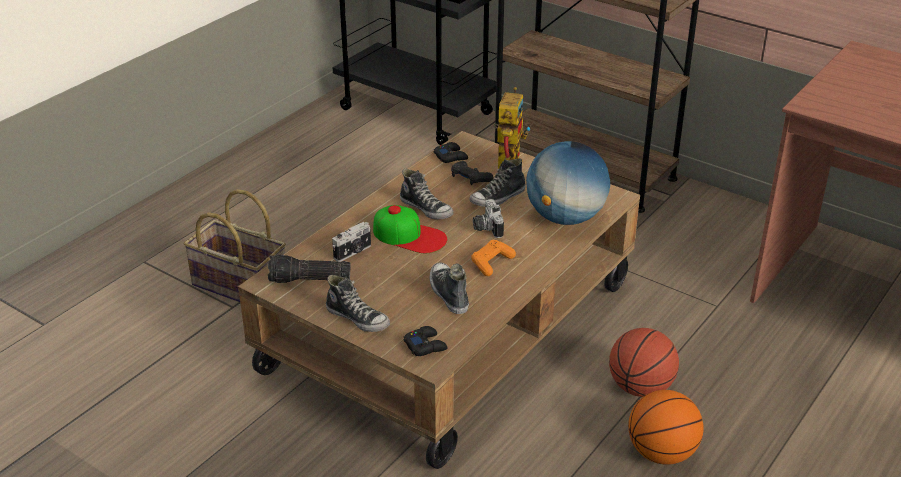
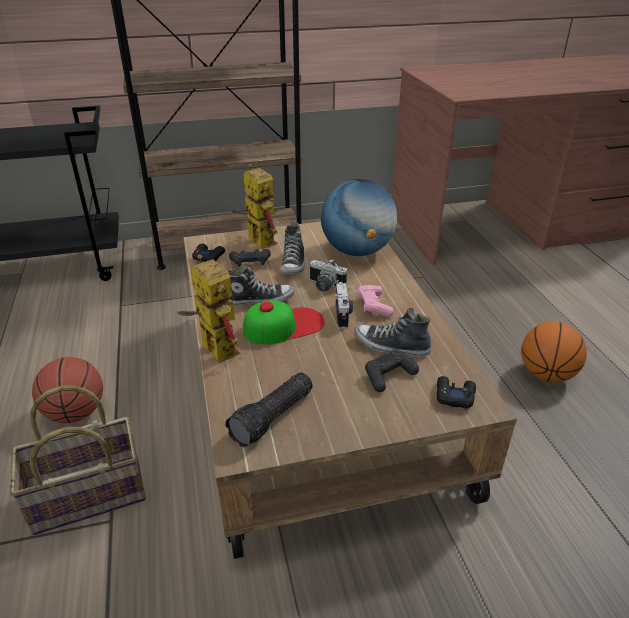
camera: 50 degrees left, 0 degrees up
shoe [326,275,390,332] -> none
camera [332,222,371,262] -> camera moved to [335,282,353,329]
orange game controller [471,240,516,276] -> pink game controller [357,285,394,317]
basketball [609,328,679,397] -> basketball moved to [32,357,103,423]
none -> toy robot [178,254,240,363]
none -> black game controller [365,349,419,392]

